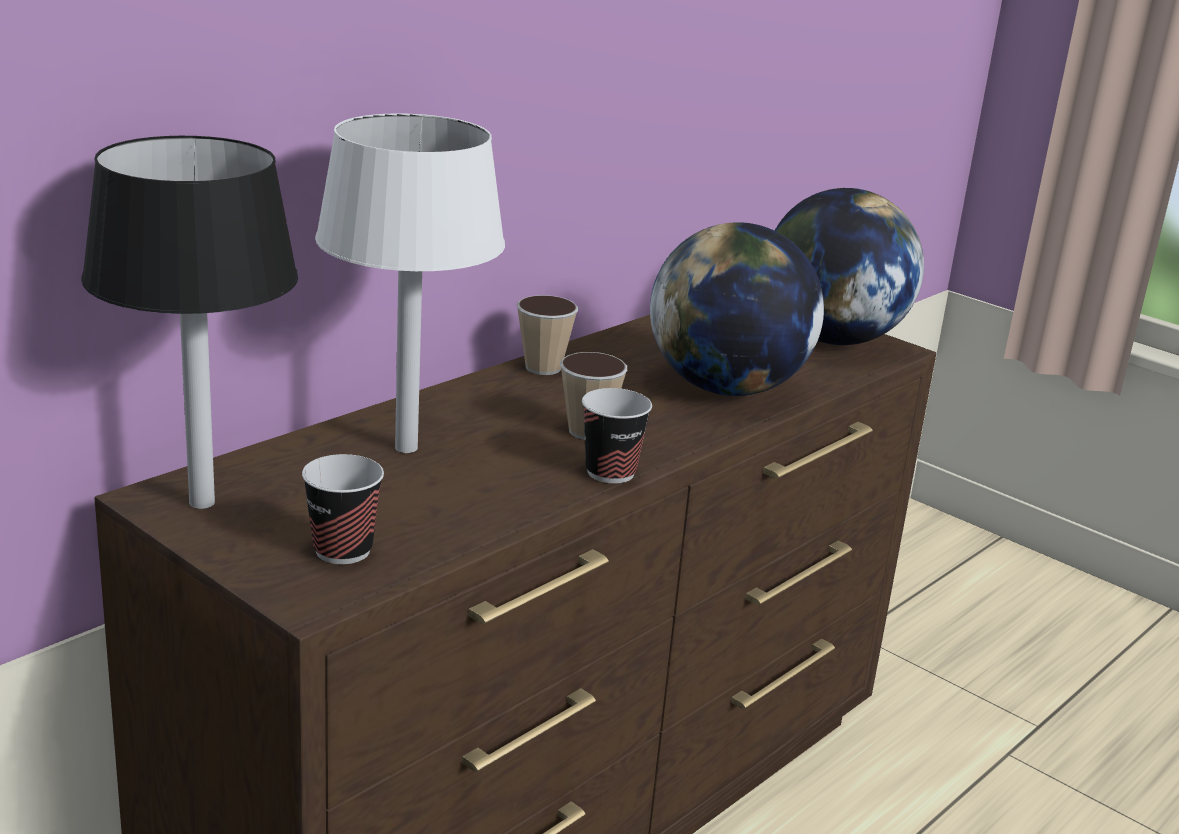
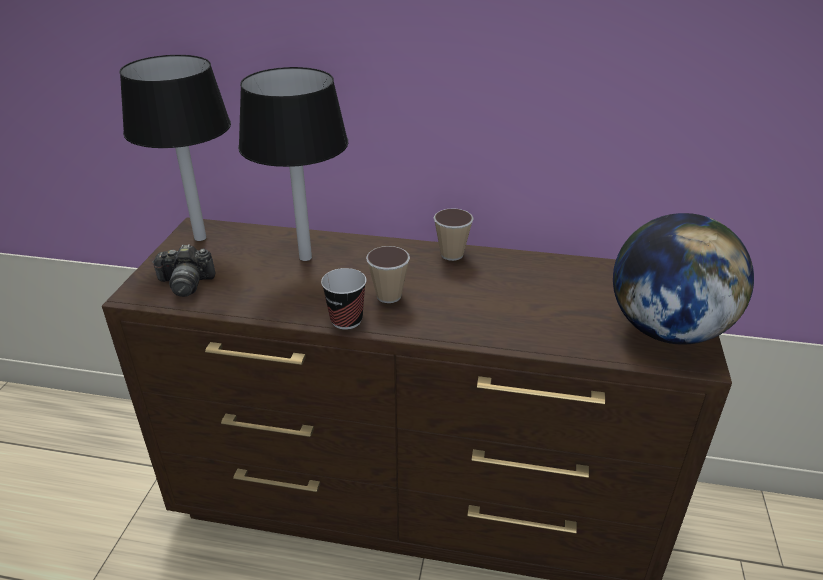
camera: 60 degrees right, 10 degrees up
cup [302,454,384,564] -> camera [152,244,216,297]
white table lamp [315,113,505,453] -> black table lamp [238,67,348,261]
globe [650,222,824,396] -> none

